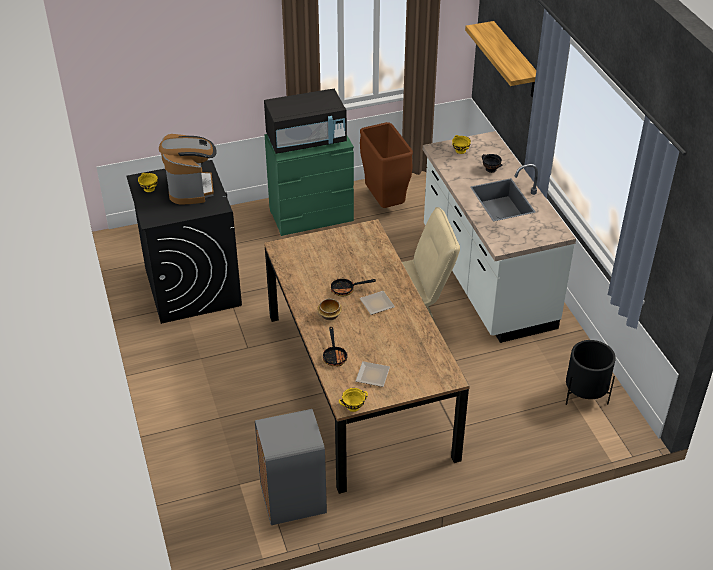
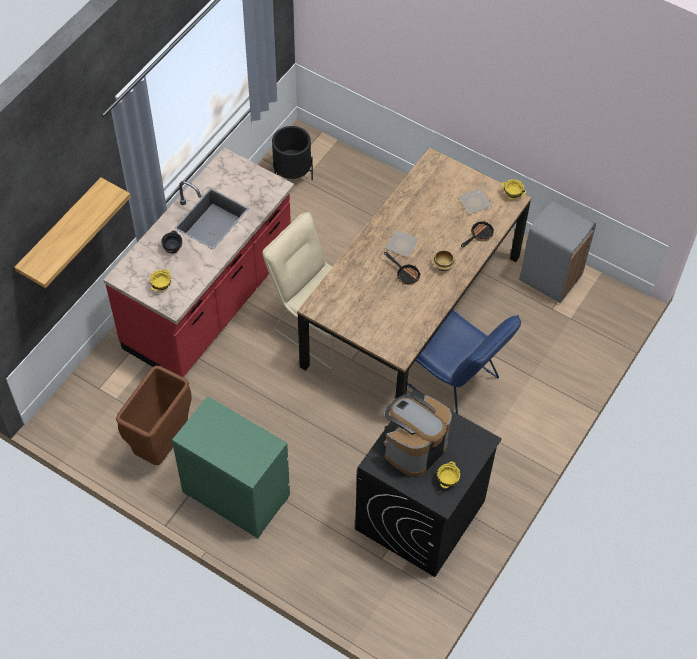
camera: 130 degrees left, 15 degrees up
black microwave [264,89,347,154] -> none
white counter [423,131,576,343] -> red counter [103,148,294,377]
none -> blue chair [407,309,521,414]

